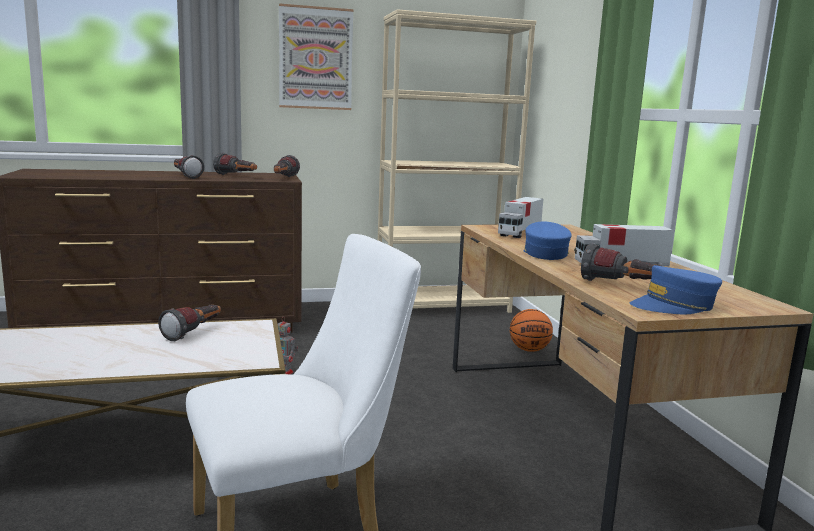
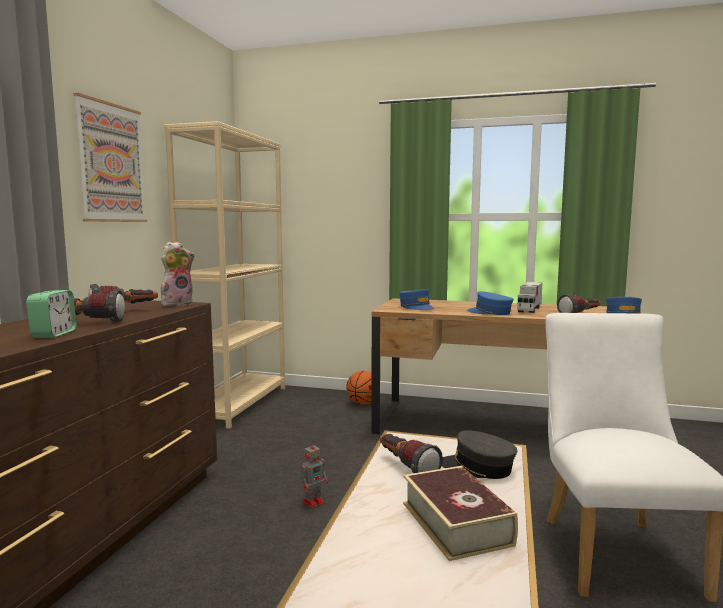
camera: 60 degrees left, 5 degrees down
flashlight [274,155,300,177] -> plush toy [161,241,195,306]
toy truck [498,197,543,238] -> blue cap [399,289,434,310]
none -> alarm clock [26,290,77,338]
none -> book [403,466,518,561]
none -> grey cap [442,430,517,479]

